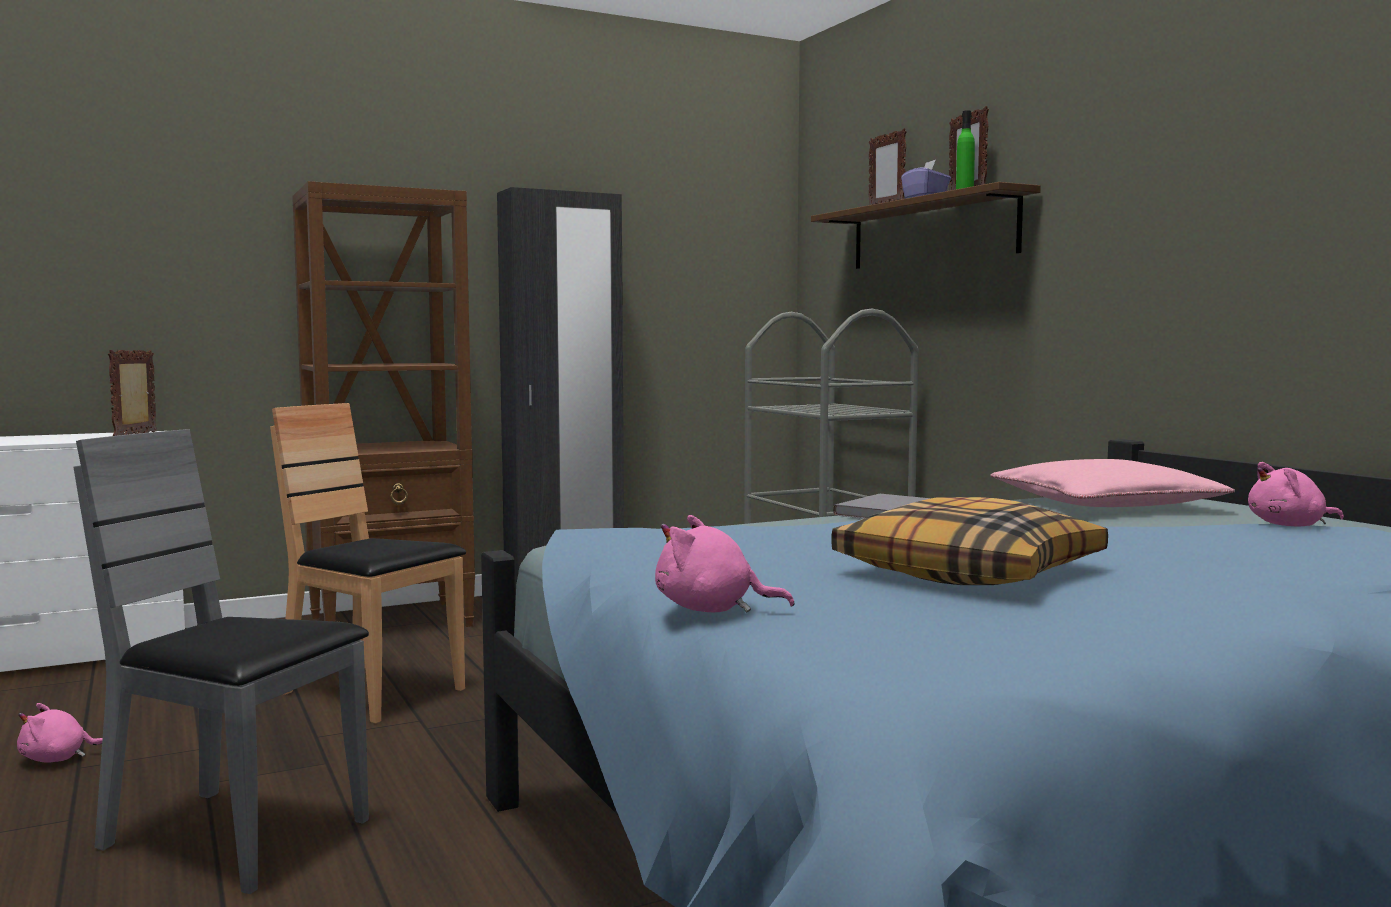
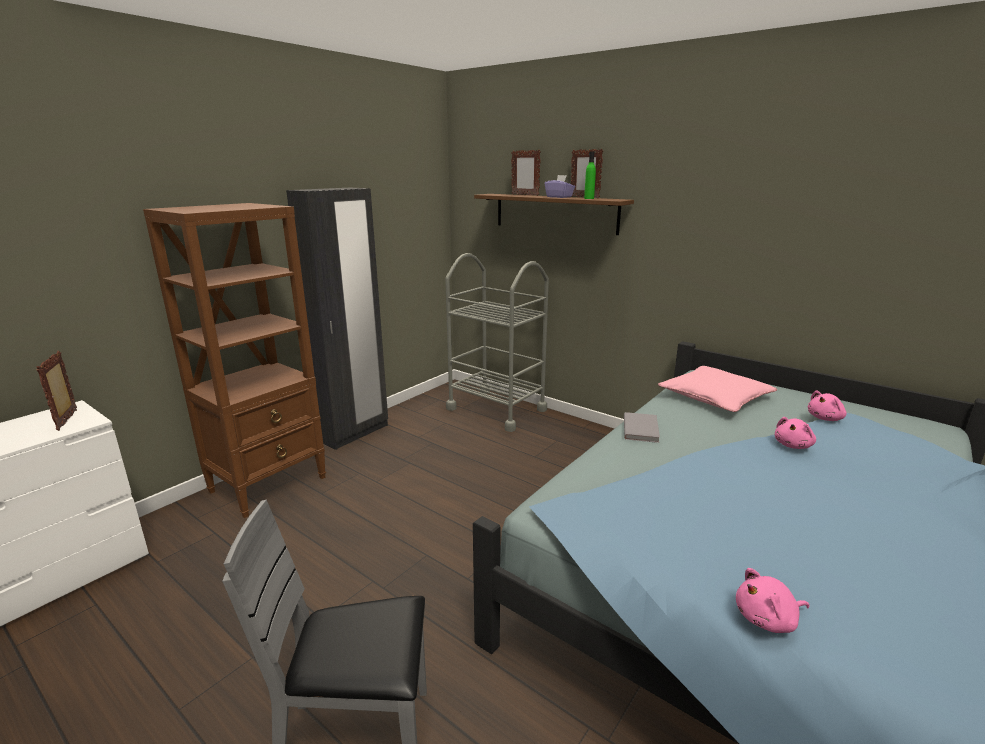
camera: 25 degrees left, 15 degrees up
pink plush toy [17,703,103,763] -> pink plush toy moved to [775,417,816,449]
brown chair [270,403,466,724] -> none
pillow [831,497,1108,585] -> none

